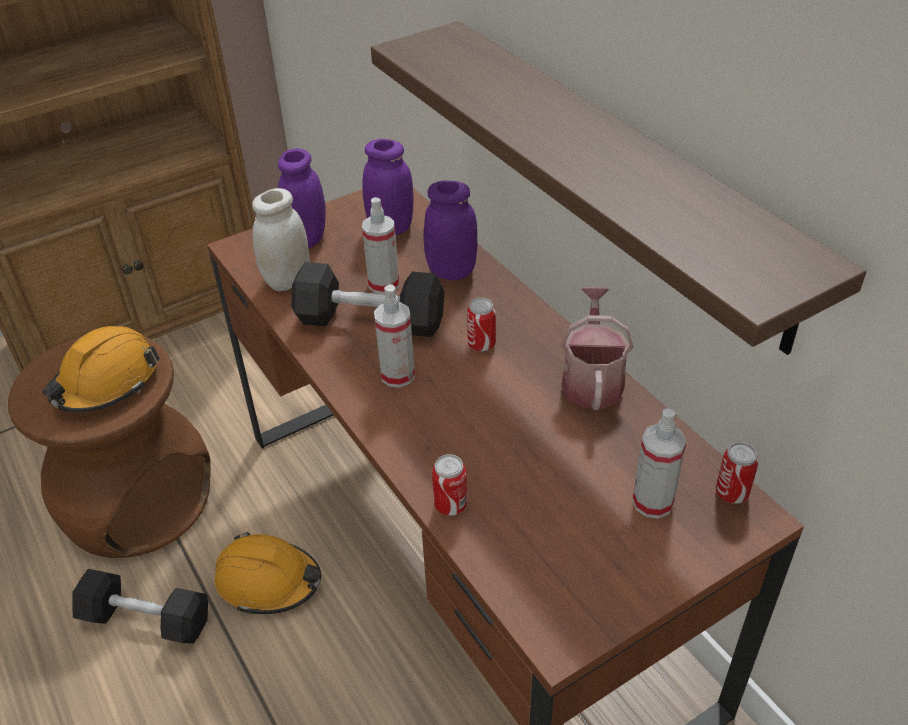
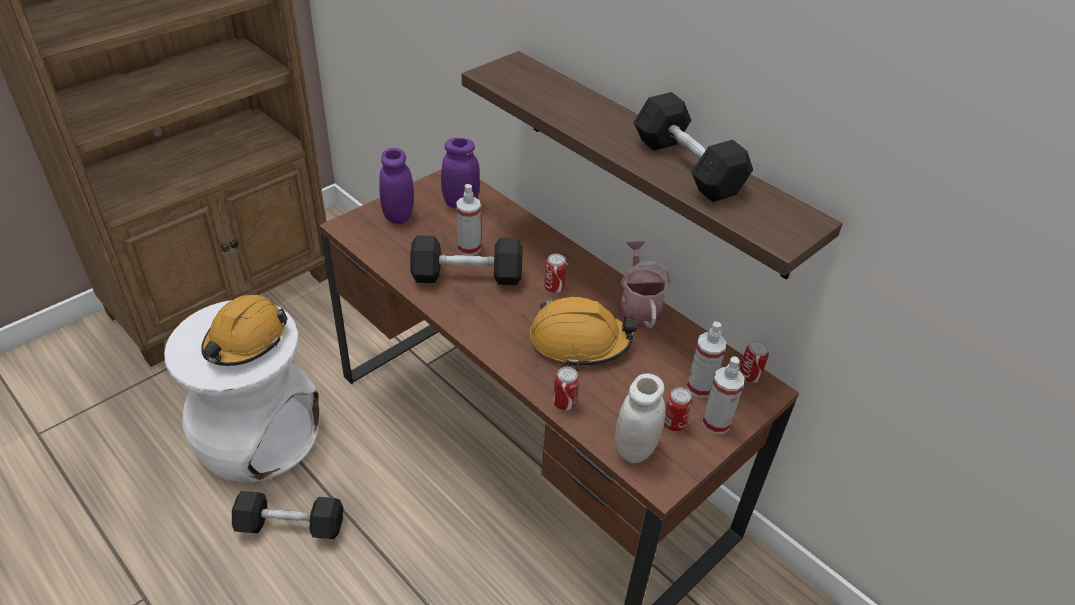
camera: 15 degrees left, 0 degrees up
brown stool [8,336,211,558] -> white stool [164,300,319,482]
orange hard hat [215,532,321,614] -> orange hard hat moved to [530,297,638,368]
white jar [252,188,310,291] -> white jar moved to [615,373,666,463]
spray bottle [374,284,415,388] -> spray bottle moved to [702,357,745,434]
purple jar [423,181,478,281] -> none
none -> black dumbbell [633,92,753,202]
none -> can [664,387,692,431]

